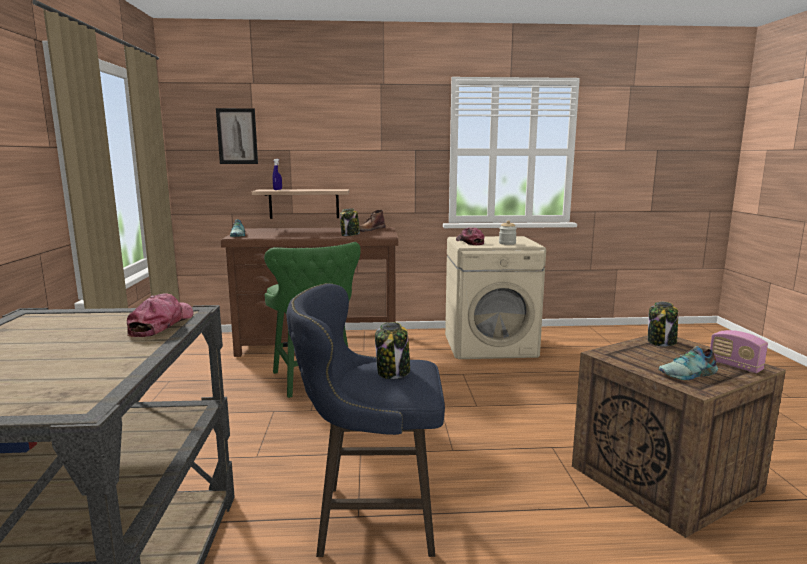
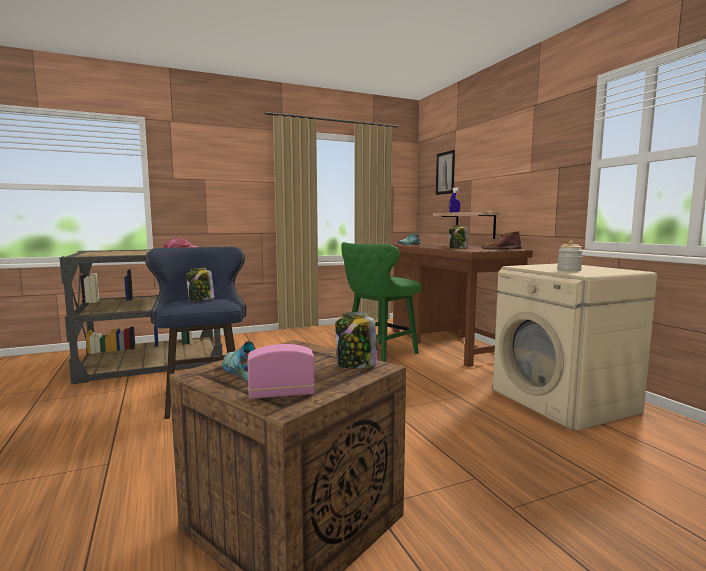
camera: 70 degrees right, 5 degrees down
cap [456,228,485,245] -> none
radio [710,330,768,373] -> radio turned 45 degrees clockwise [247,344,315,399]

